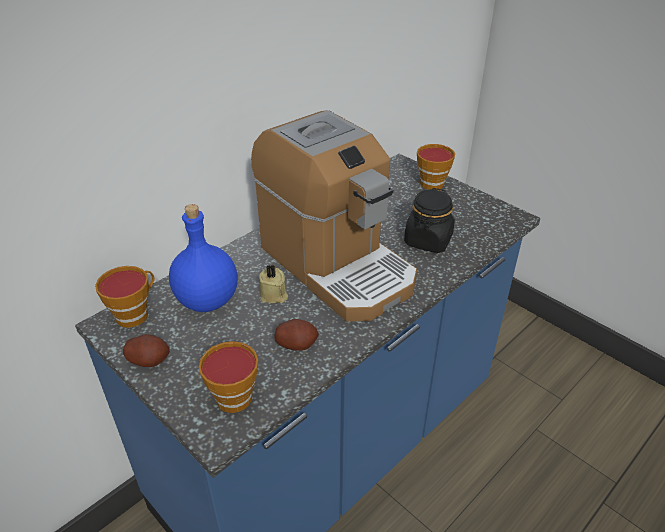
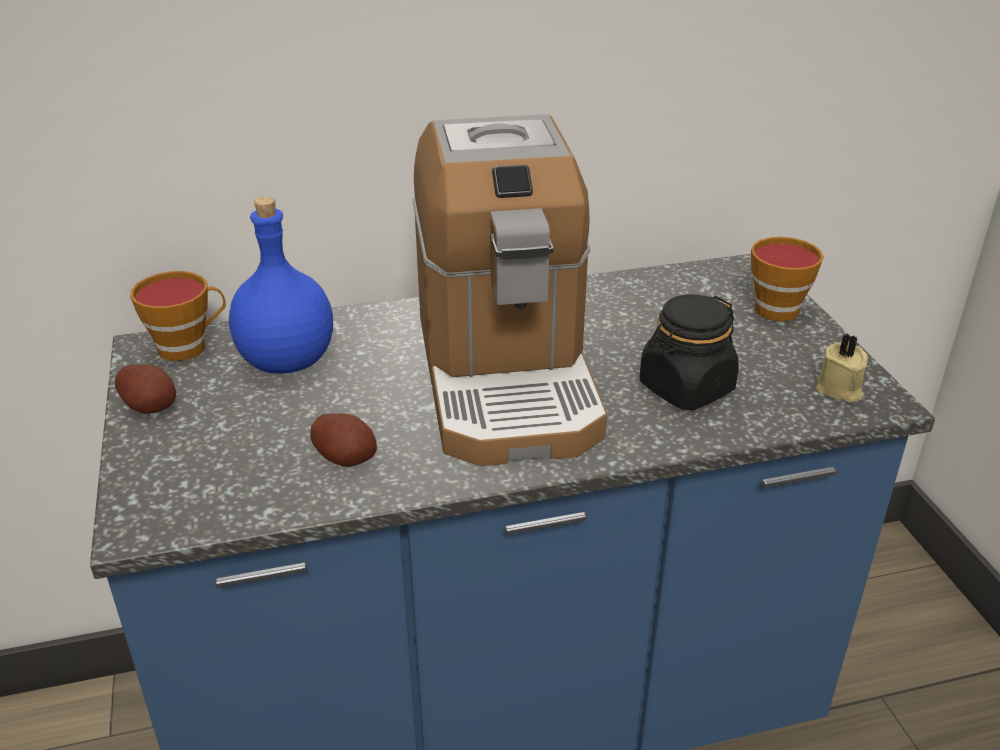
camera: 30 degrees right, 5 degrees down
cup [199,341,258,413] -> none
beige candle [259,264,288,303] -> beige candle moved to [816,333,868,403]

